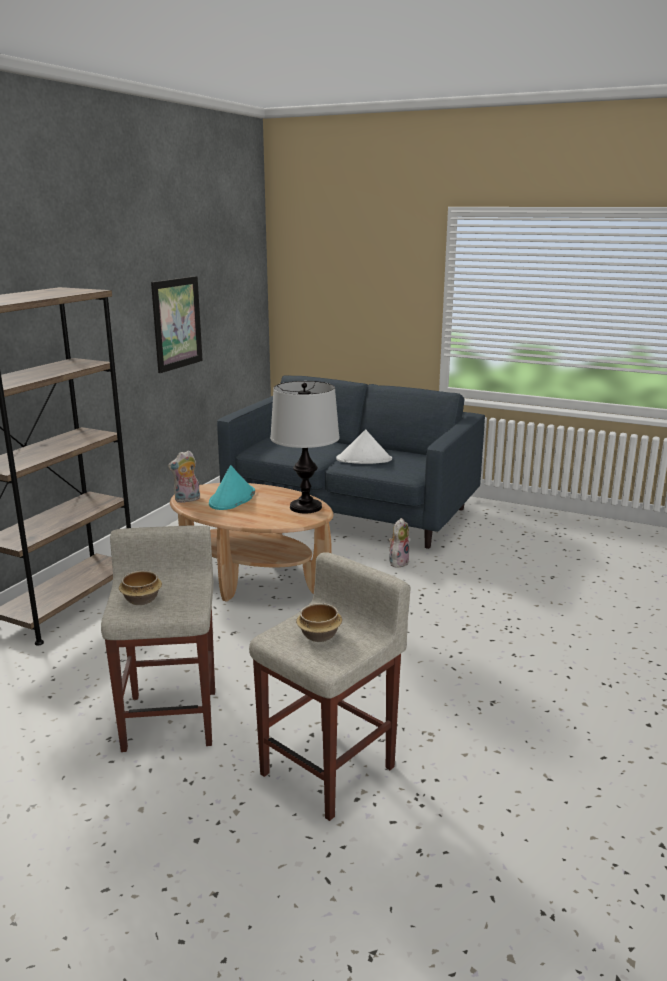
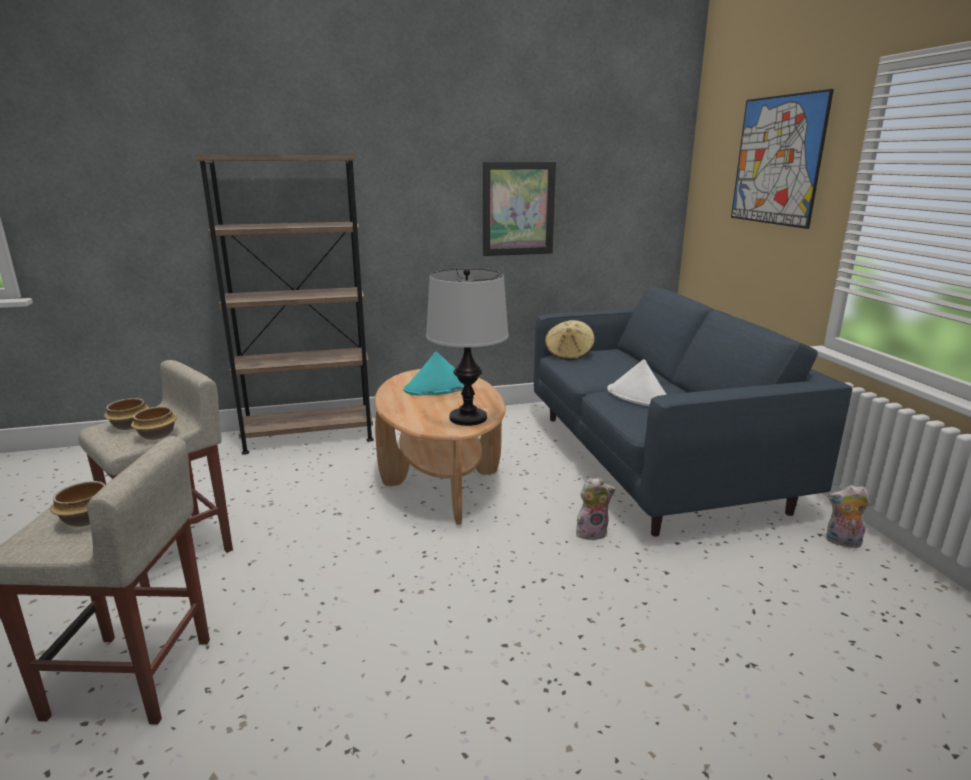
camera: 50 degrees right, 0 degrees up
plush toy [168,450,200,503] -> plush toy moved to [826,485,870,548]
none -> bowl [131,406,177,440]
none -> beige hat [545,320,595,360]
none -> picture [731,89,834,229]

